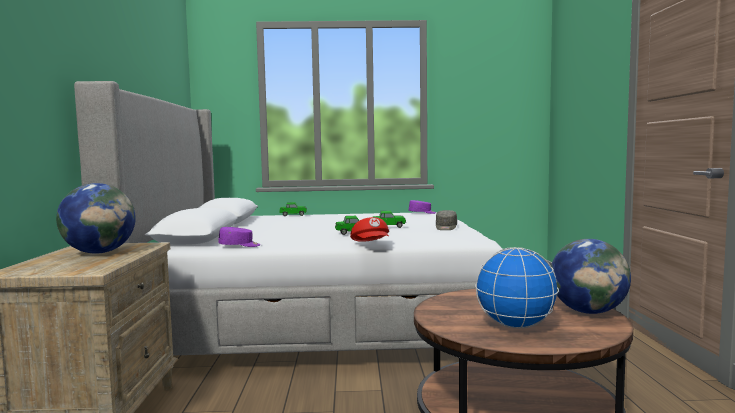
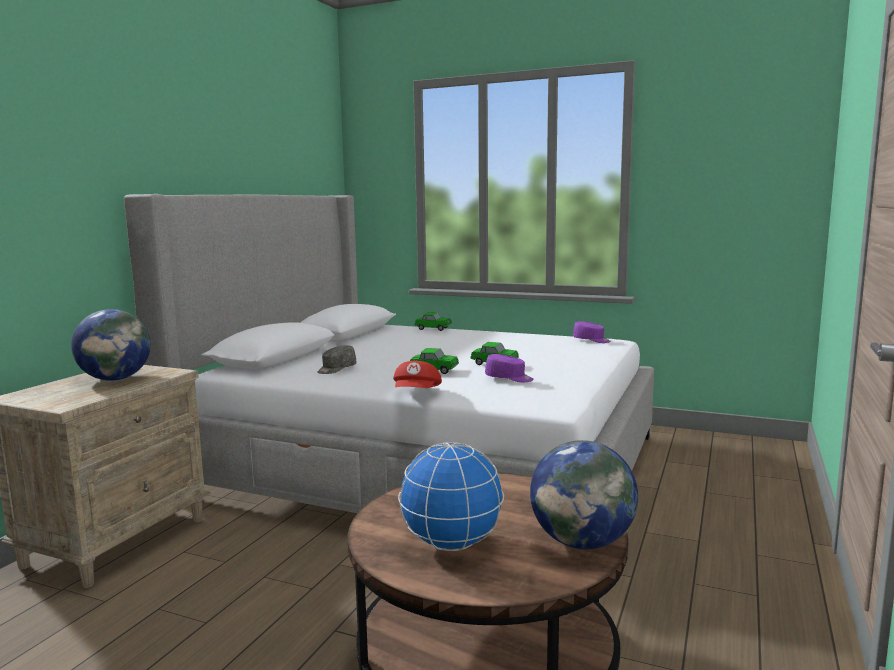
camera: 25 degrees right, 5 degrees up
purple cap [218,227,261,247] -> purple cap moved to [485,354,534,382]
grey cap [436,210,457,230] -> grey cap moved to [317,345,357,374]

